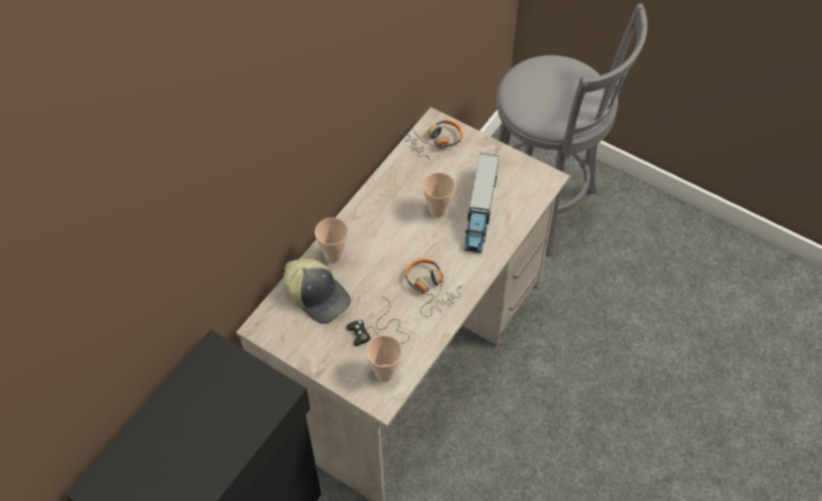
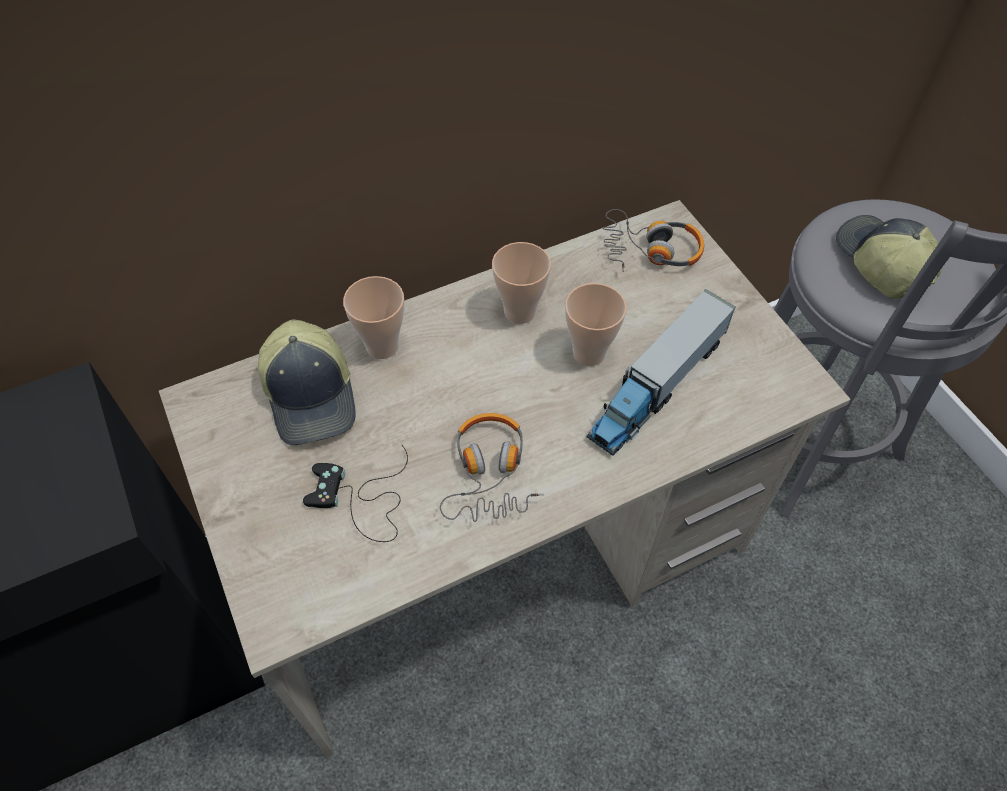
camera: 30 degrees right, 0 degrees up
cup [366,335,402,382] -> cup moved to [492,242,551,324]
none -> cap [836,215,943,299]

